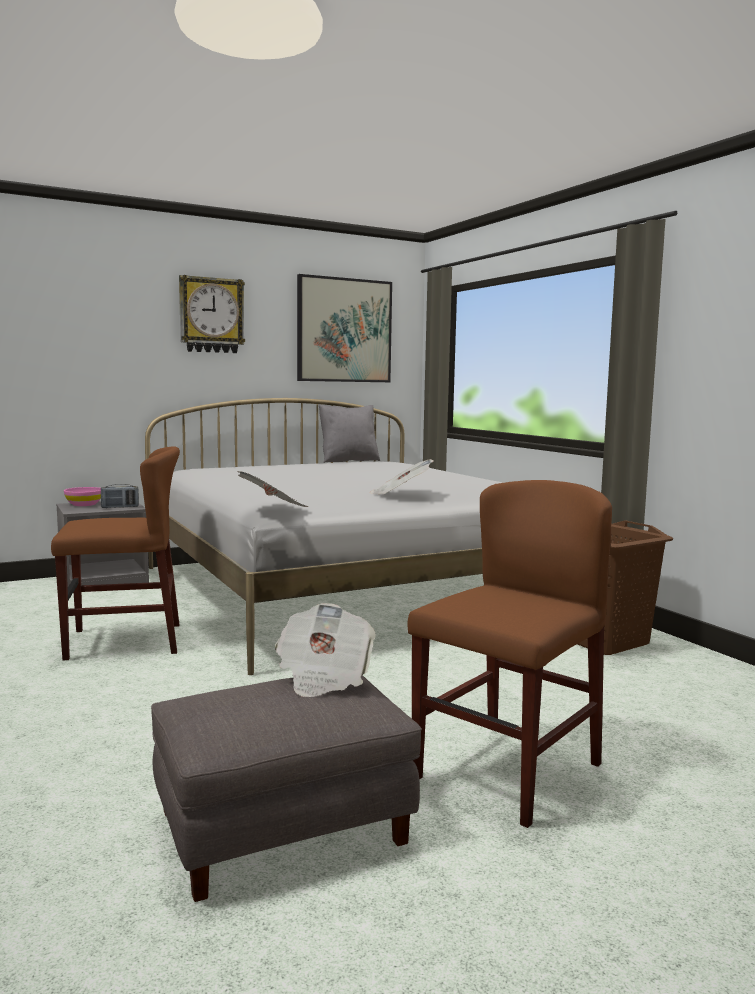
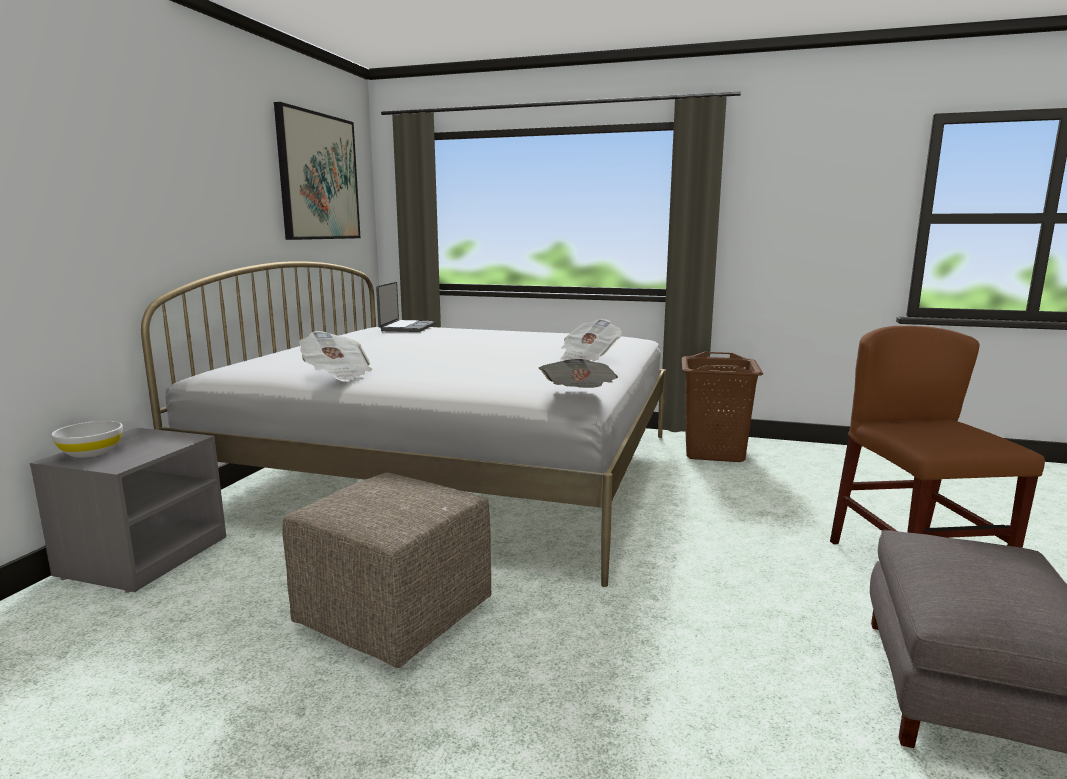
camera: 45 degrees left, 5 degrees up
brown chair [51,447,180,661] -> beige ottoman [283,473,491,668]
pink bowl [64,487,101,506] -> white bowl [51,421,123,458]
radio [101,484,139,508] -> none
wall clock [179,275,245,353] -> none
newspaper [275,603,376,697] -> newspaper moved to [299,331,372,381]
grey pillow [319,404,380,463] -> none
none -> laptop [376,282,436,332]

